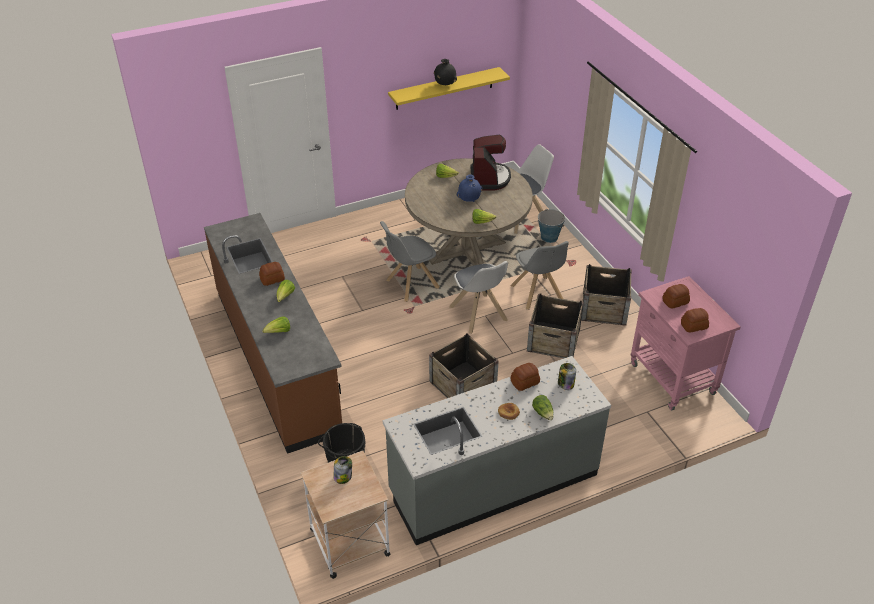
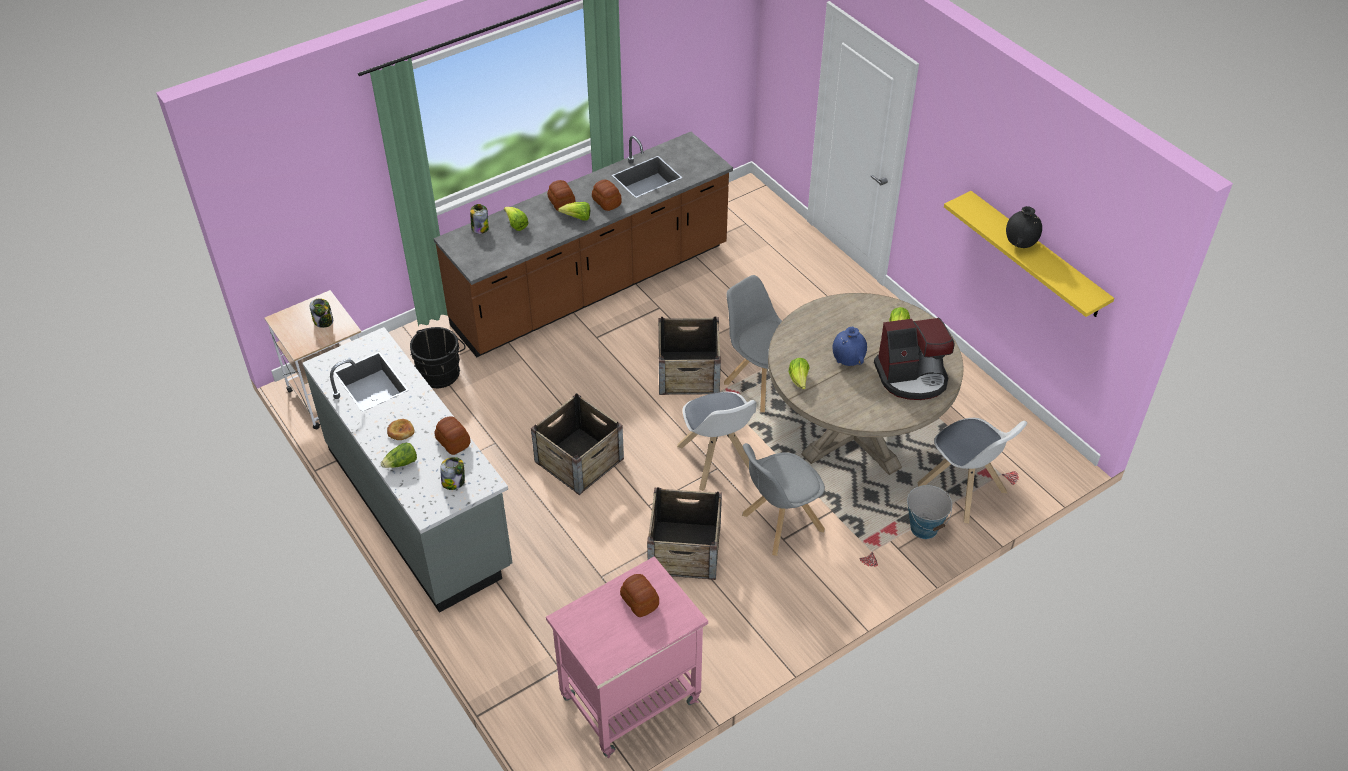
camera: 80 degrees right, 5 degrees up
chair [449,261,508,334] -> chair turned 75 degrees counterclockwise [677,392,757,491]
crate [581,264,632,326] -> crate moved to [659,316,721,395]
bread [681,308,709,332] -> bread moved to [547,180,575,211]
none -> jar [470,204,489,234]

